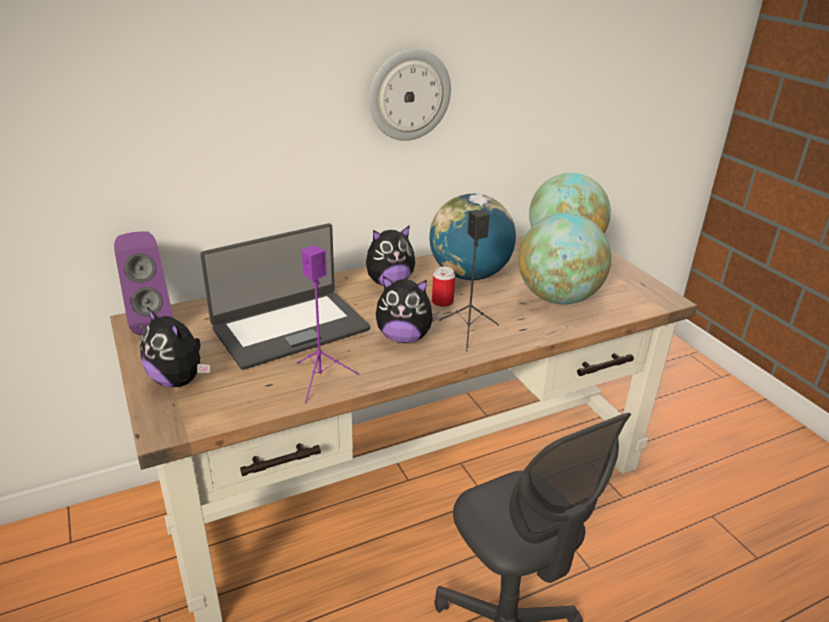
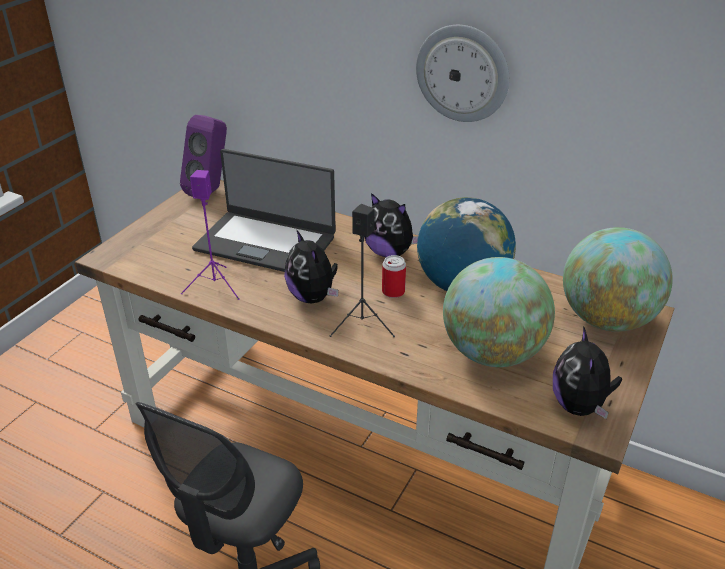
camera: 55 degrees right, 5 degrees up
plush toy [140,307,210,387] -> plush toy moved to [553,326,622,419]

